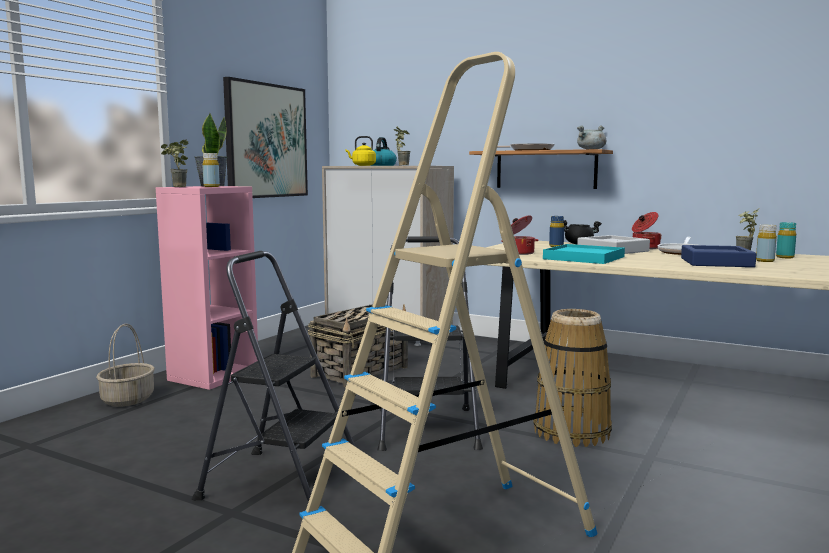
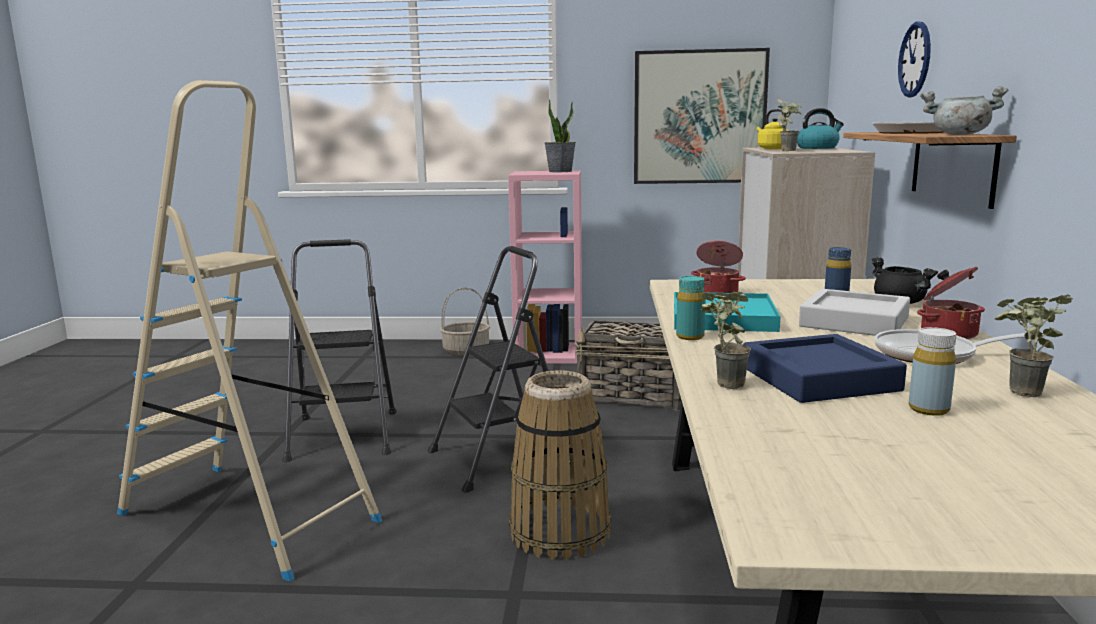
camera: 65 degrees right, 5 degrees up
potted plant [161,139,189,187] -> potted plant moved to [701,292,751,389]
yellow bottle [203,153,220,187] -> none
turquoise bottle [776,222,796,258] -> turquoise bottle moved to [676,276,706,340]
none -> wall clock [898,22,931,97]

